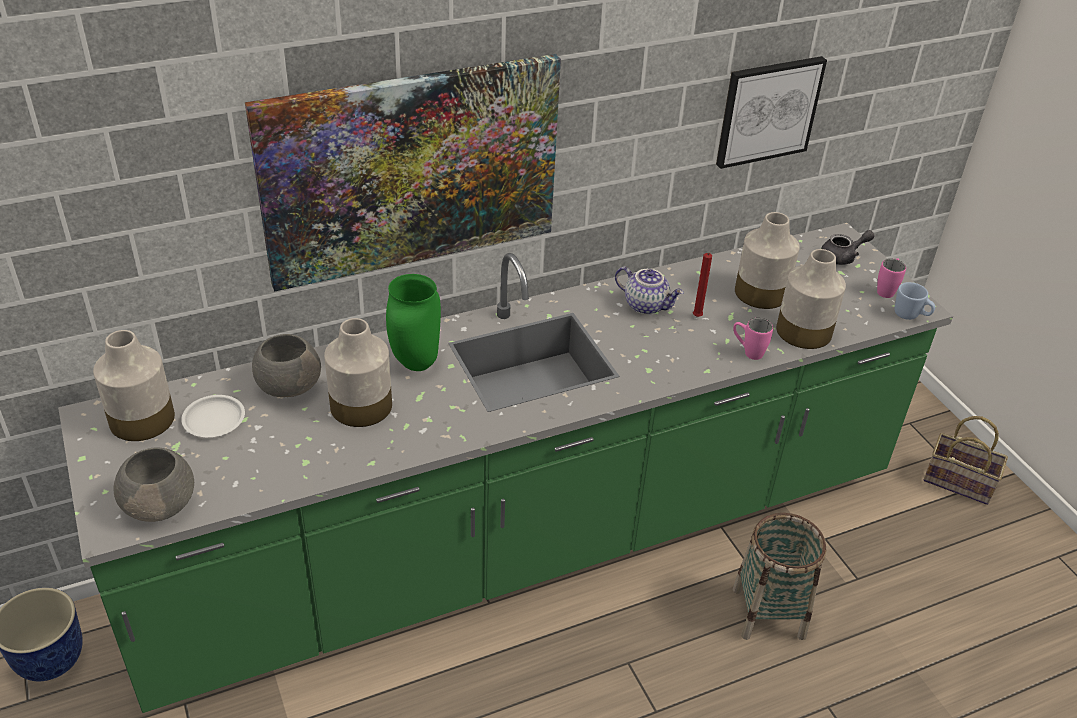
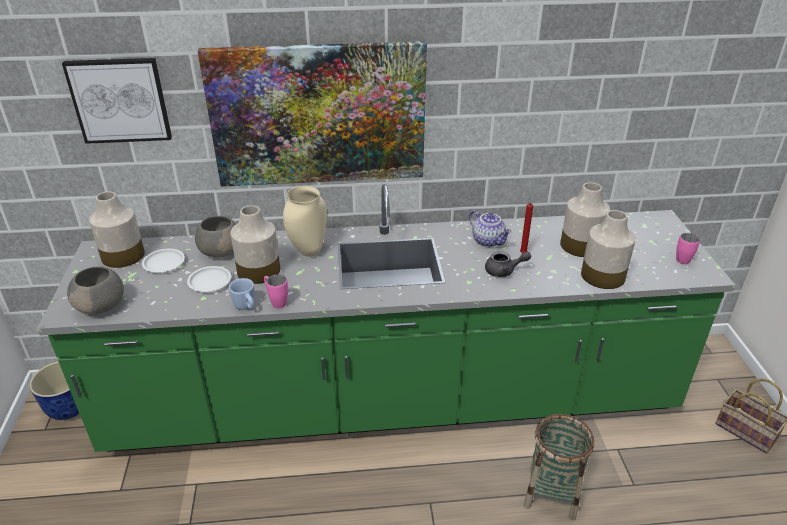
camera: 20 degrees right, 5 degrees down
green vase [386,274,441,371] -> beige vase [283,186,327,257]
picture [716,56,827,169] -> picture moved to [62,58,172,144]
pink mug [733,318,773,360] -> pink mug moved to [264,275,288,308]
grey teapot [821,230,875,265] -> grey teapot moved to [485,251,531,277]
blue mug [894,282,935,320] -> blue mug moved to [229,278,255,310]
none -> white plate [187,266,231,292]

